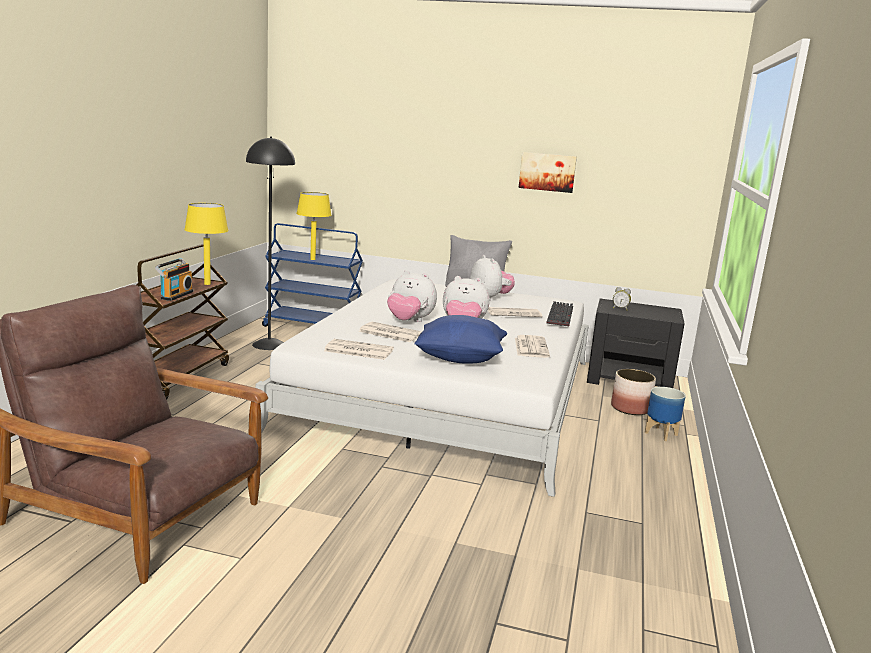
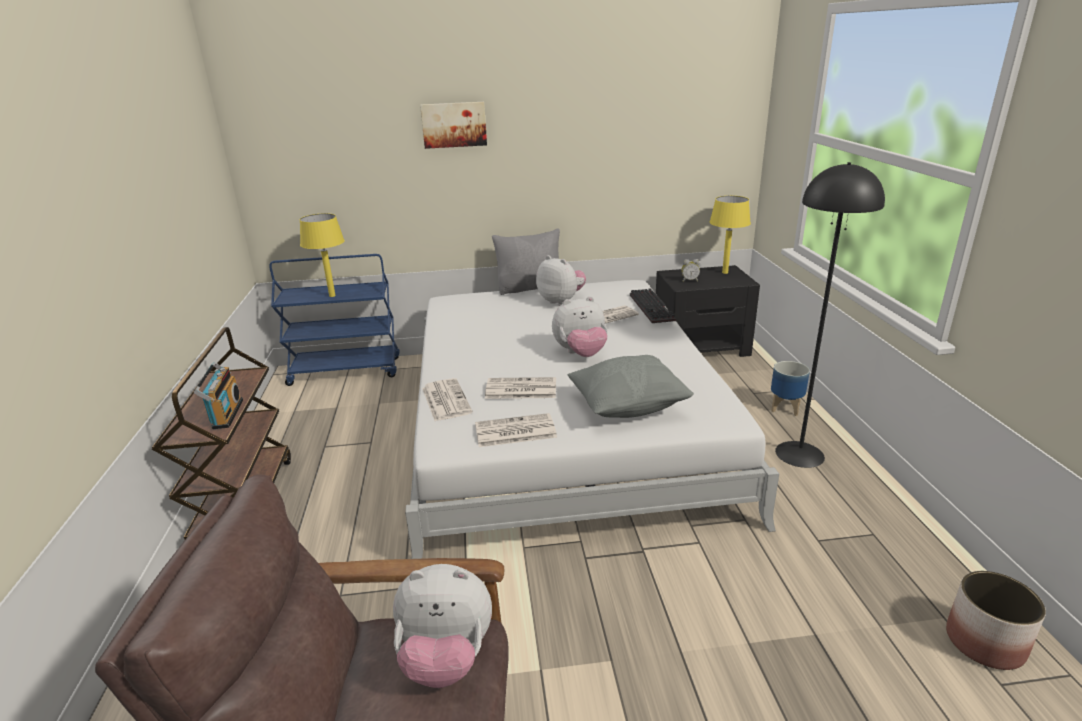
camera: 20 degrees left, 10 degrees up
yellow table lamp [184,203,228,285] -> yellow table lamp moved to [709,196,751,274]
black floor lamp [246,137,295,350] -> black floor lamp moved to [775,162,885,468]
plush toy [387,270,437,322] -> plush toy moved to [393,564,492,688]
blue pillow [414,315,507,364] -> grey pillow [568,355,694,418]
newspaper [515,335,550,358] -> newspaper moved to [422,378,473,421]
picture [519,152,577,193] -> picture moved to [420,102,487,149]
planter [611,369,656,415] -> planter moved to [946,571,1046,670]

